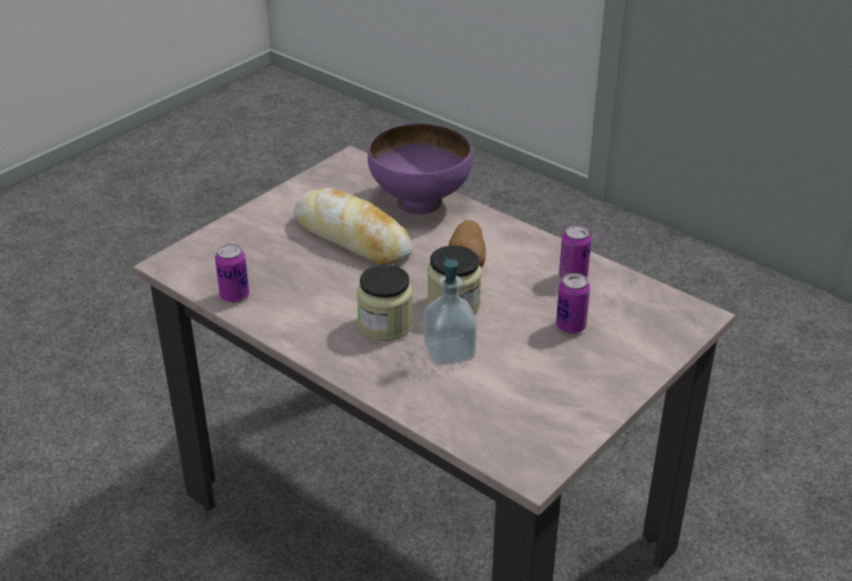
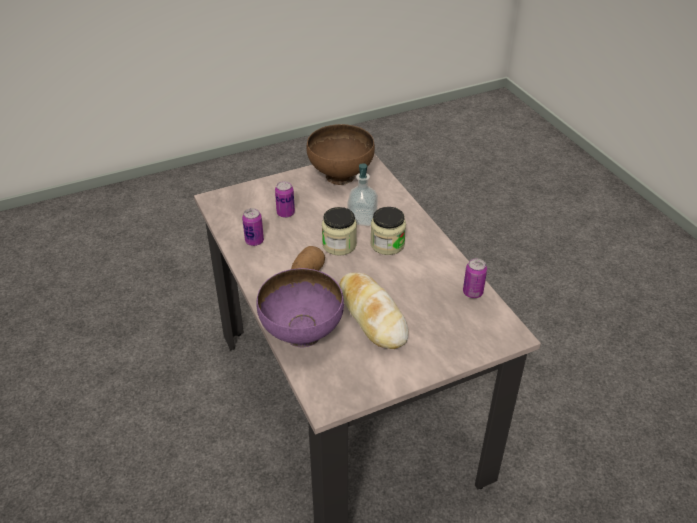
camera: 155 degrees left, 5 degrees up
none -> brown bowl [307,124,375,185]

